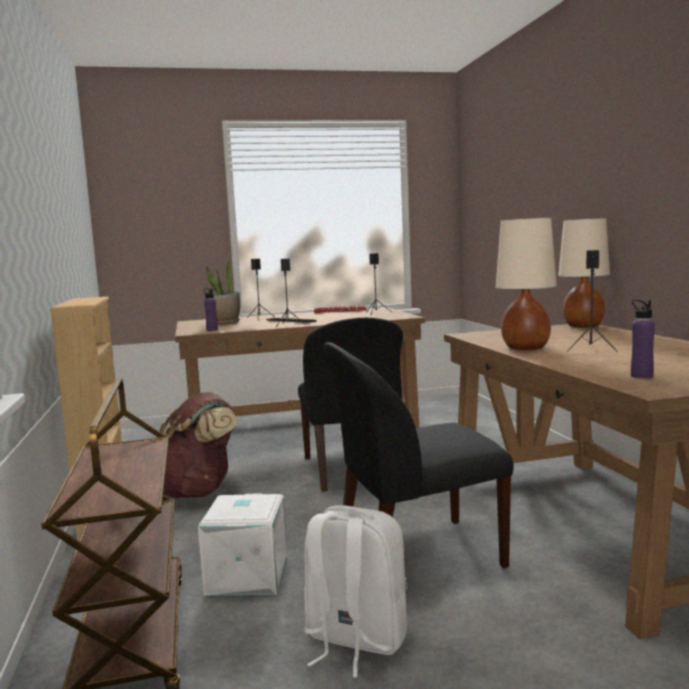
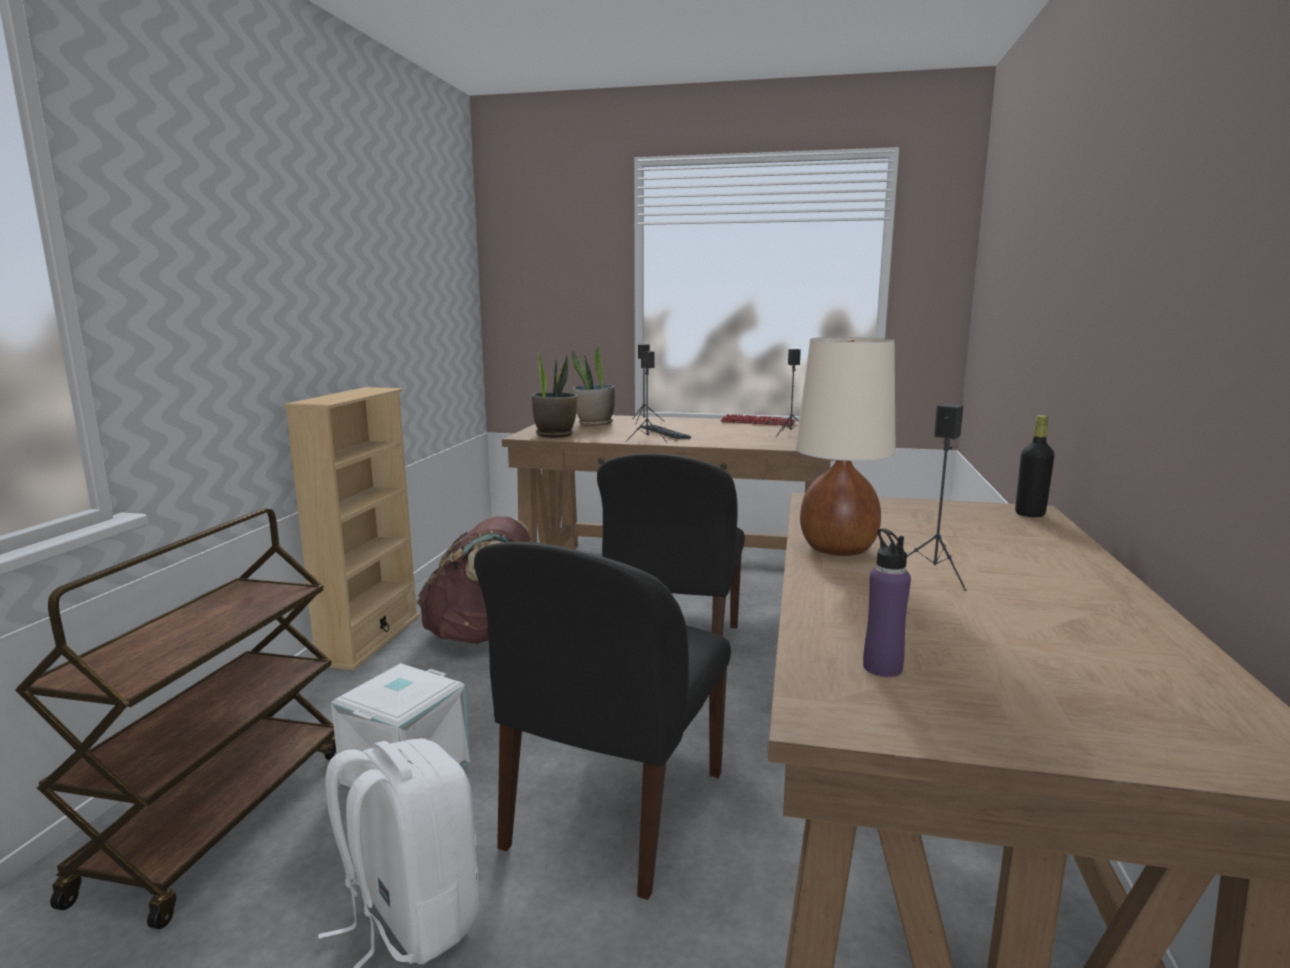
camera: 25 degrees right, 5 degrees up
purple bottle [203,288,218,331] -> potted plant [532,349,577,438]
black chair [323,342,514,568] -> black chair turned 75 degrees counterclockwise [474,542,731,900]
beige table lamp [558,218,610,328] -> black bottle [1015,415,1054,517]

